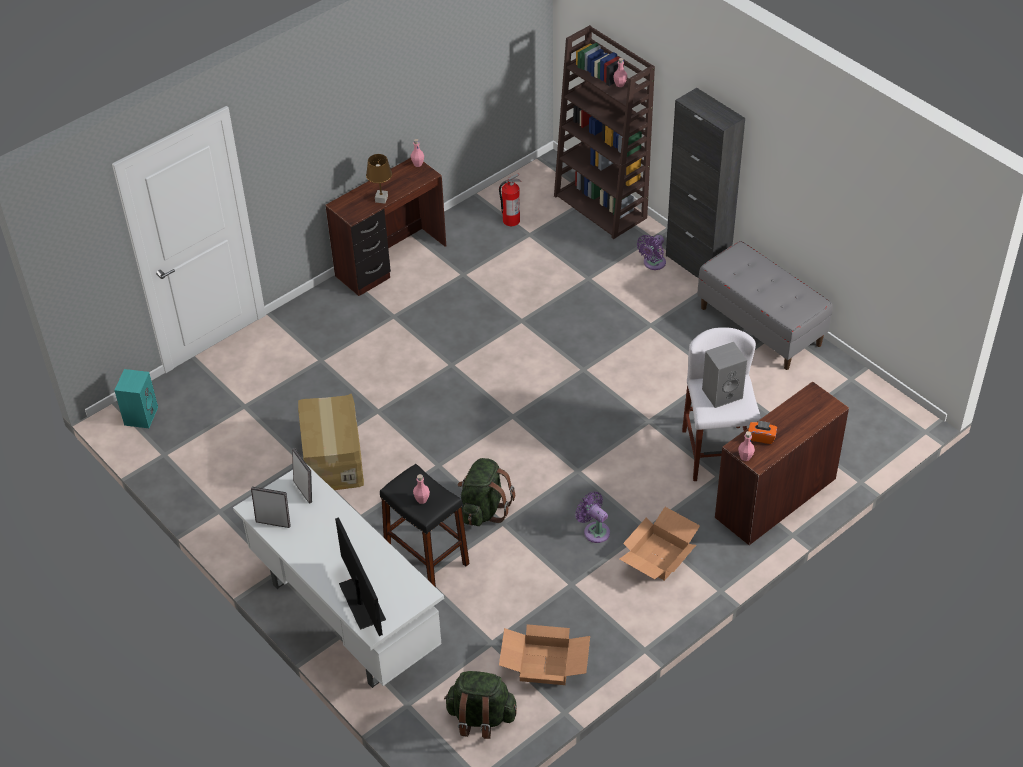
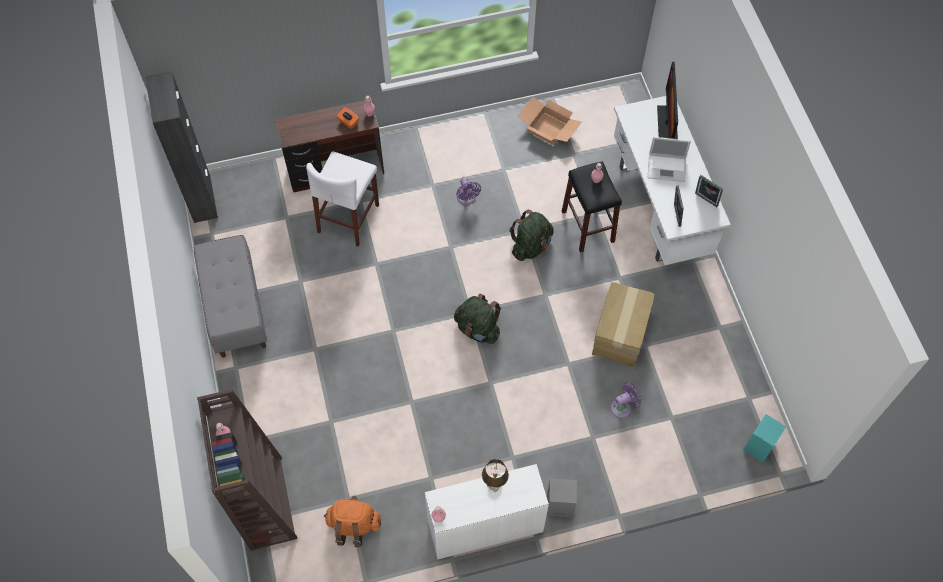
camera: 155 degrees left, 15 degrees up
brown desk [325,158,446,296] -> white desk [425,464,549,559]
green backpack [444,671,517,739] -> green backpack moved to [454,293,501,344]
fire extinguisher [499,173,521,226] -> orange backpack [324,496,381,547]
cardboard box [620,507,700,581] -> none
purple fan [637,235,666,270] -> purple fan moved to [610,382,642,418]
black cabinet [666,88,745,278] -> black cabinet moved to [145,71,218,223]
grey speaker [702,342,747,408] -> grey speaker moved to [547,479,577,517]
none -> laptop [648,137,691,182]

